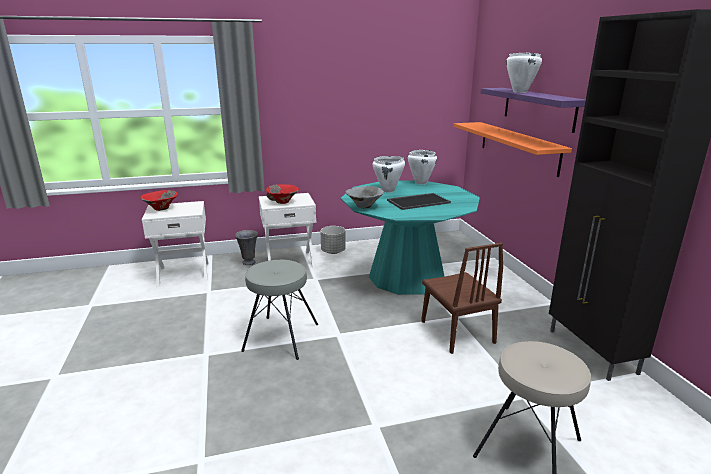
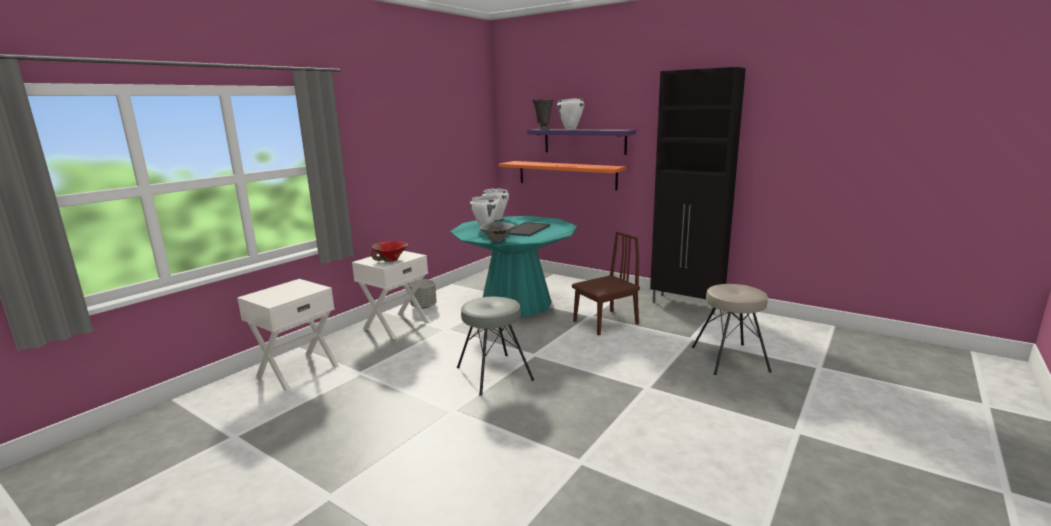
camera: 40 degrees left, 5 degrees down
red bowl [140,190,177,211] -> none
grey vase [235,230,258,265] -> grey vase moved to [532,99,554,129]
brown chair [421,243,503,354] -> brown chair turned 60 degrees counterclockwise [572,231,640,336]

